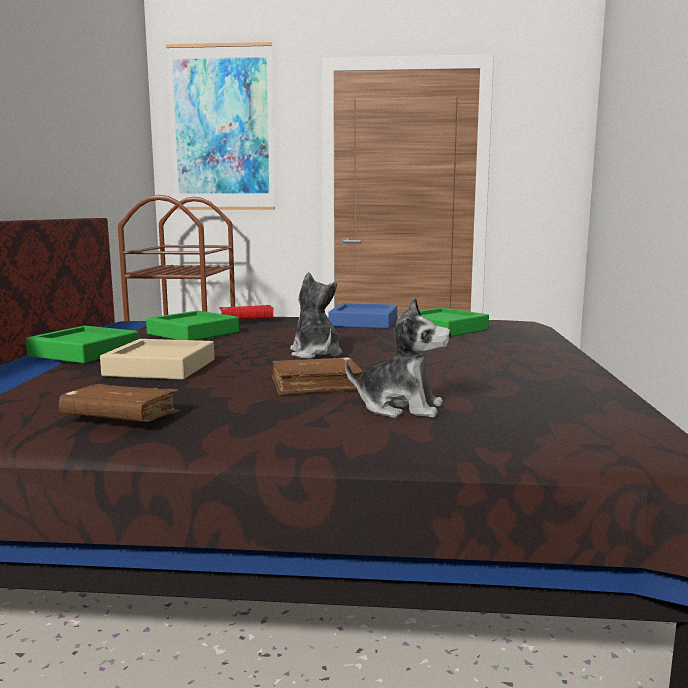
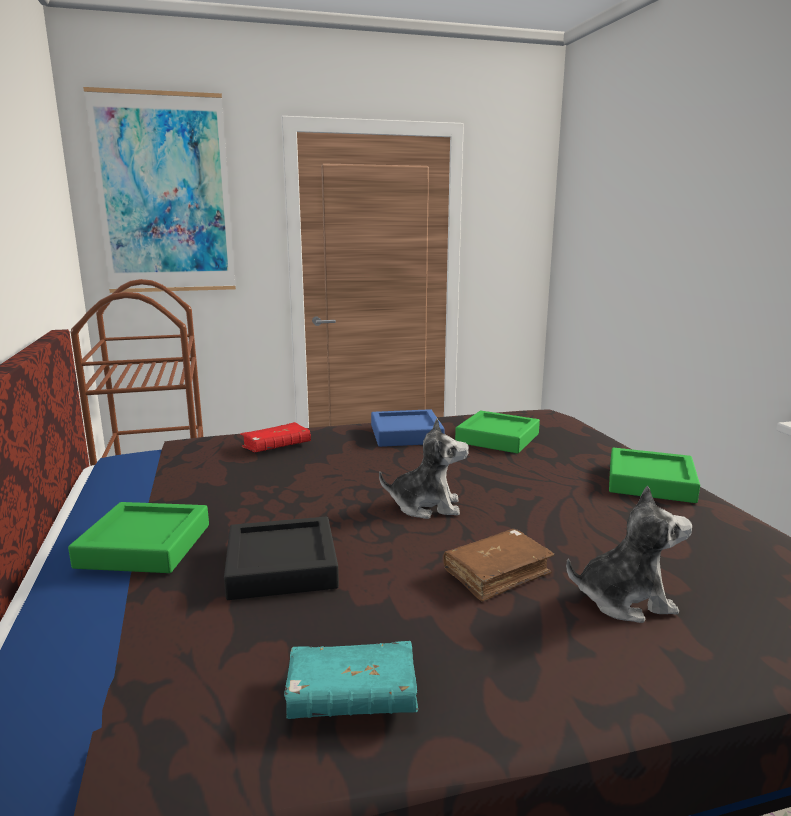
camera: 20 degrees left, 5 degrees up
brown book [59,384,179,422] -> turquoise book [284,641,418,719]
beige tray [100,339,214,380] -> black tray [224,517,339,600]
green tray [146,311,239,340] -> green tray moved to [609,448,700,503]
plush toy [290,272,342,359] -> plush toy turned 135 degrees clockwise [379,418,469,519]

